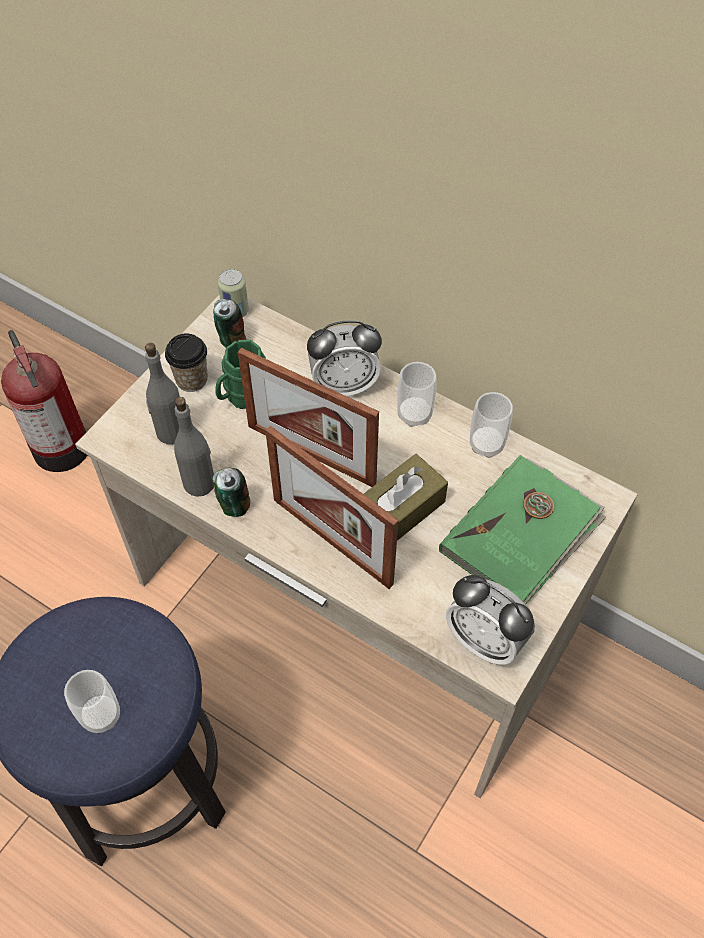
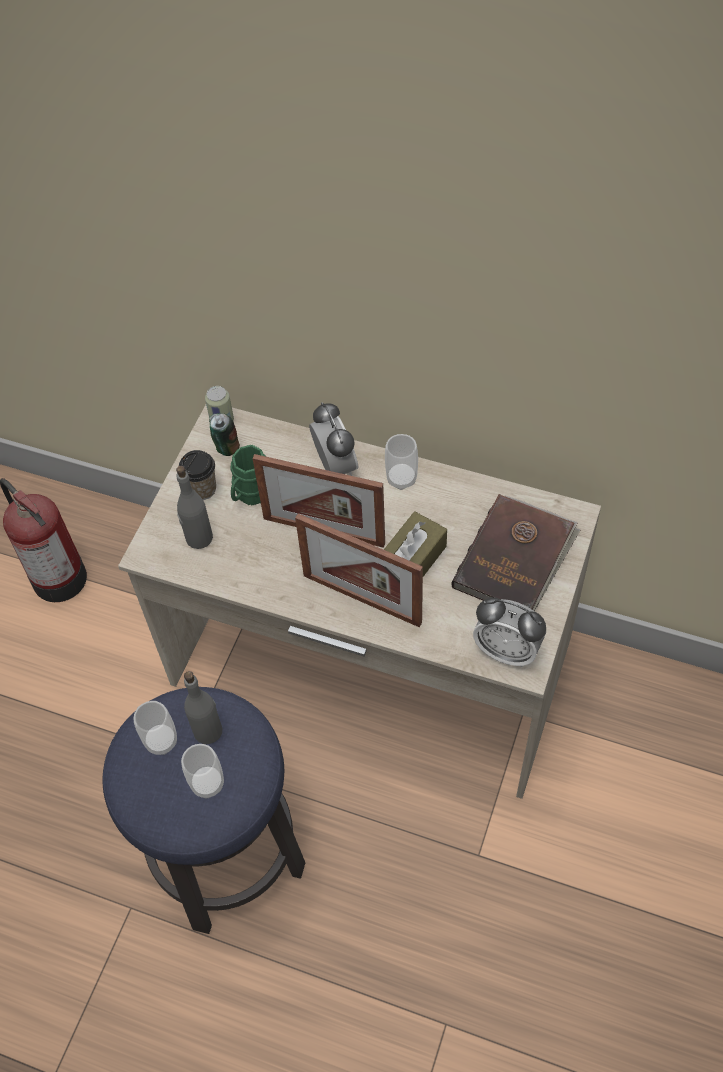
camera: 10 degrees left, 0 degrees up
grey bottle [174,397,214,497] -> grey bottle moved to [184,671,222,744]
can [212,467,250,517] -> none
alarm clock [307,321,382,396] -> alarm clock turned 90 degrees counterclockwise [309,402,358,476]
green book [439,455,607,604] -> brown book [451,494,580,611]
cup [470,392,513,458] -> cup moved to [133,701,177,755]

